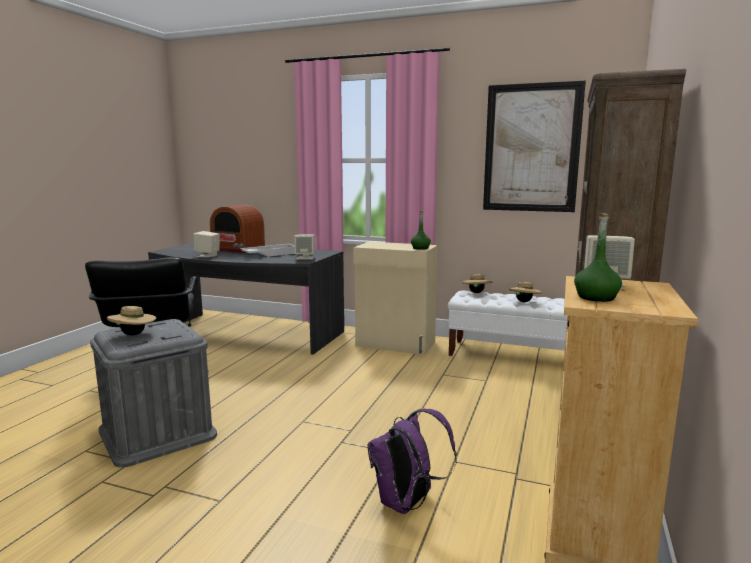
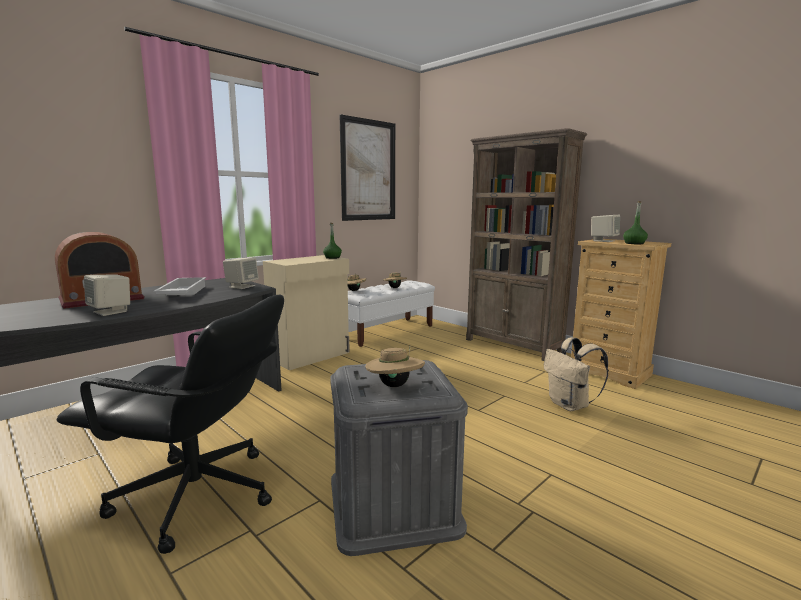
camera: 65 degrees left, 0 degrees up
purple backpack [368,409,457,514] -> beige backpack [544,337,609,411]

